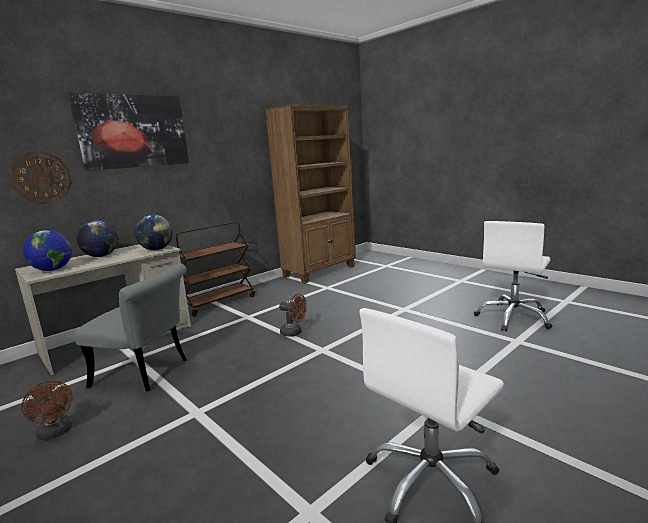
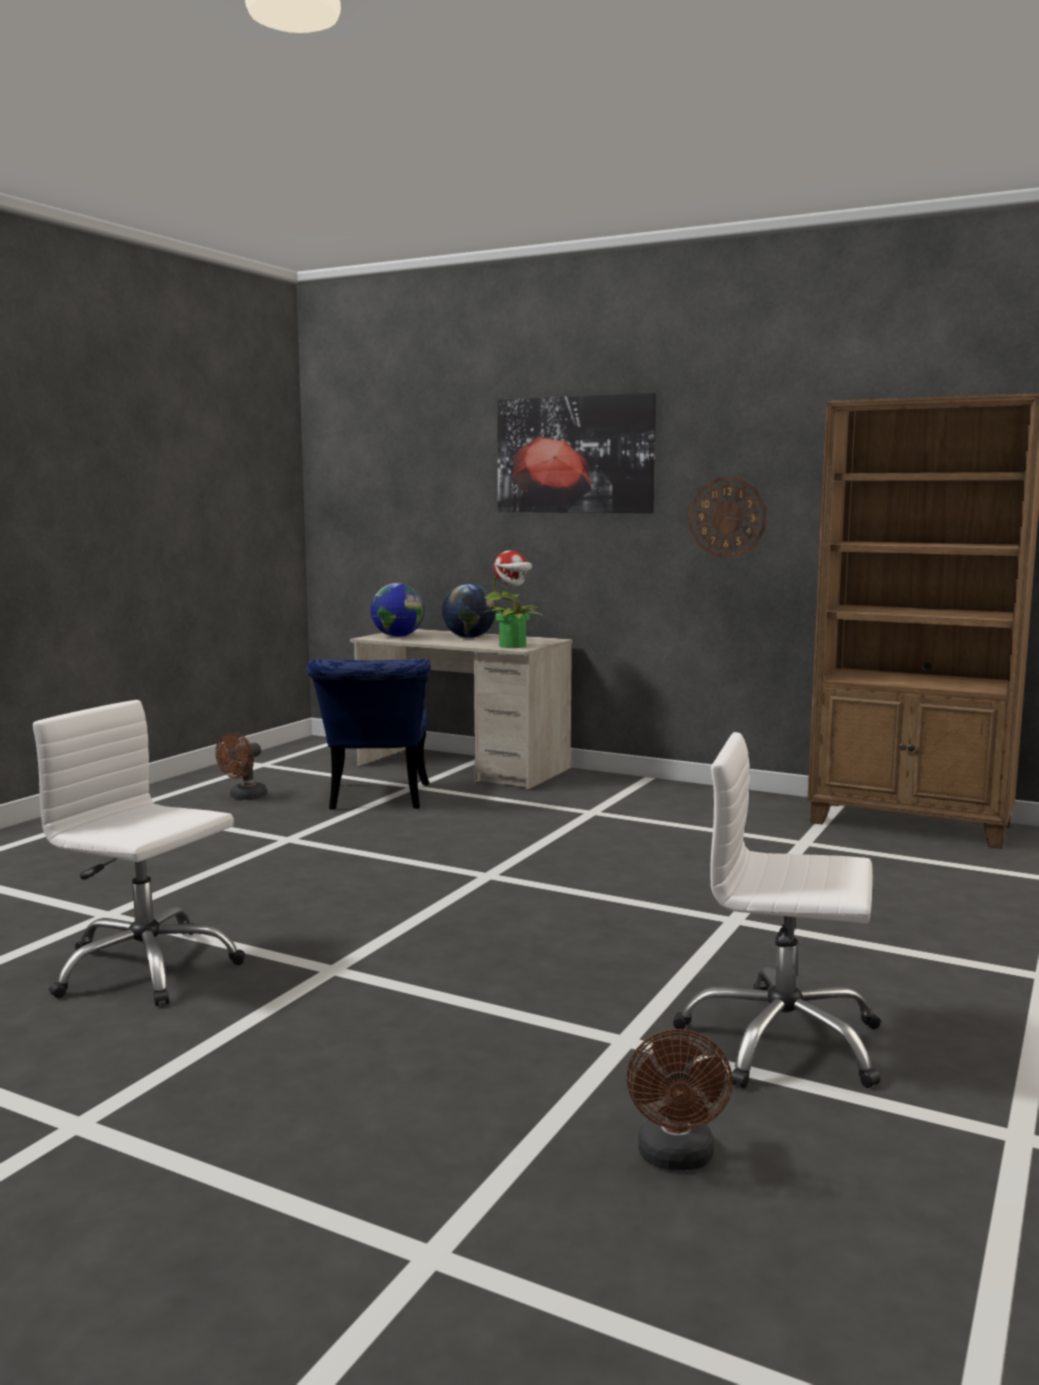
camera: 70 degrees right, 5 degrees down
wall clock [9,151,72,204] -> wall clock moved to [689,477,767,558]
grey chair [74,263,187,392] -> blue chair [307,659,431,810]
globe [135,215,173,250] -> potted plant [484,550,543,648]
brown cart [176,222,255,317] -> none
brown fan [279,294,307,337] -> brown fan moved to [627,1029,733,1170]

